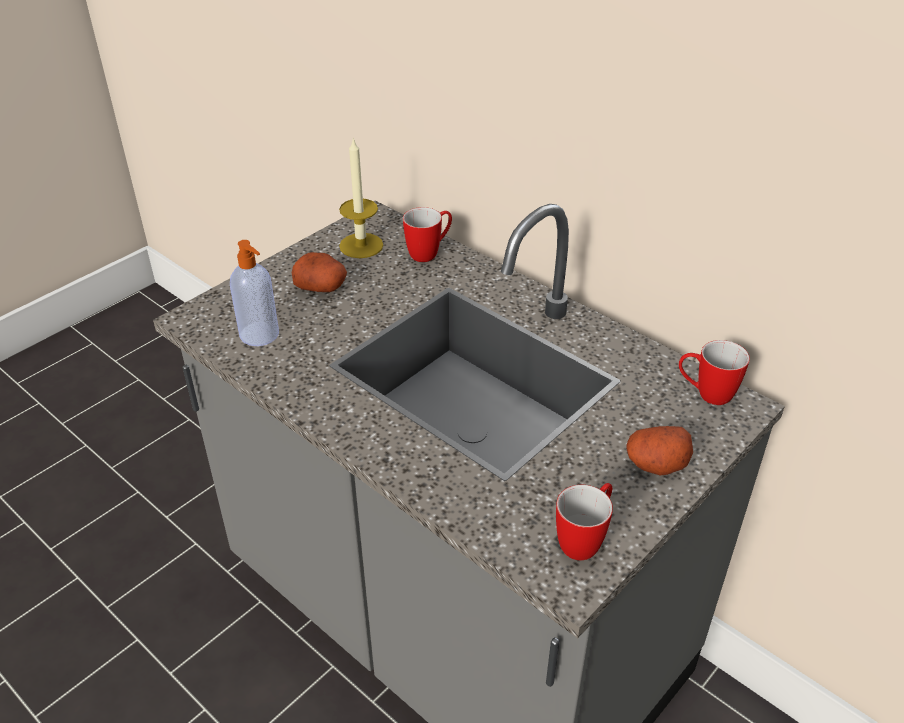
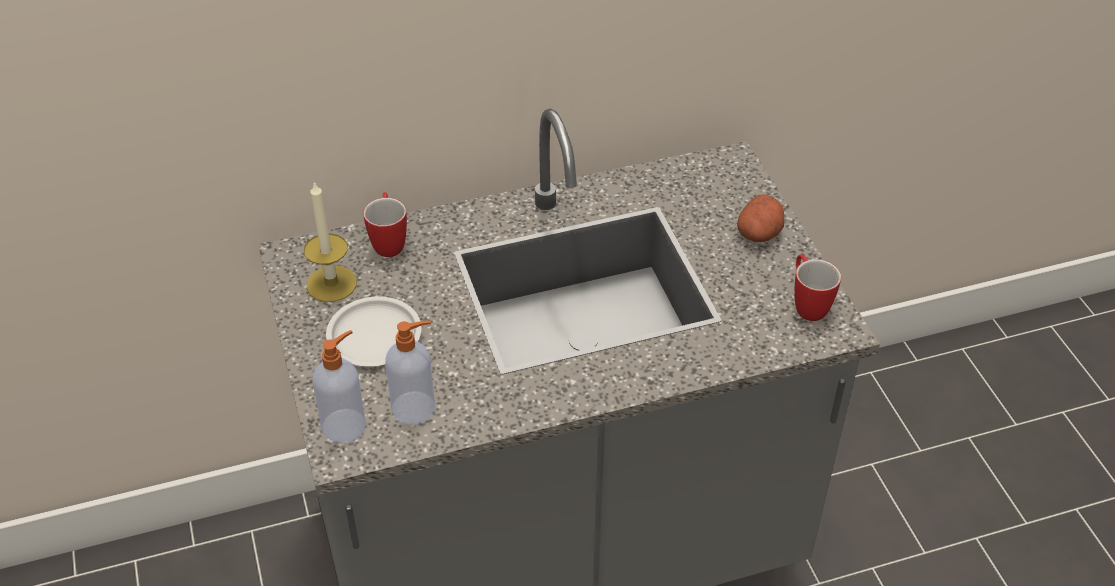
camera: 60 degrees left, 5 degrees up
potato [291,252,347,292] -> white plate [326,296,421,366]
mug [679,340,750,405] -> none
none -> soap dispenser [313,330,366,443]

